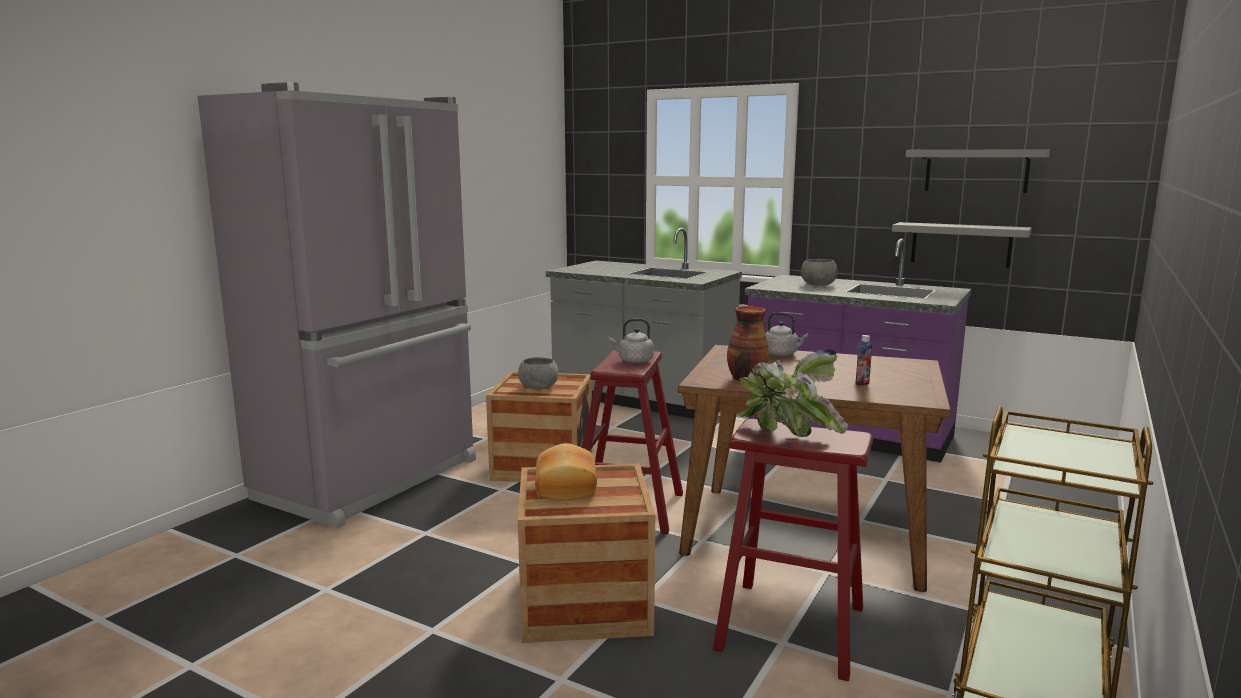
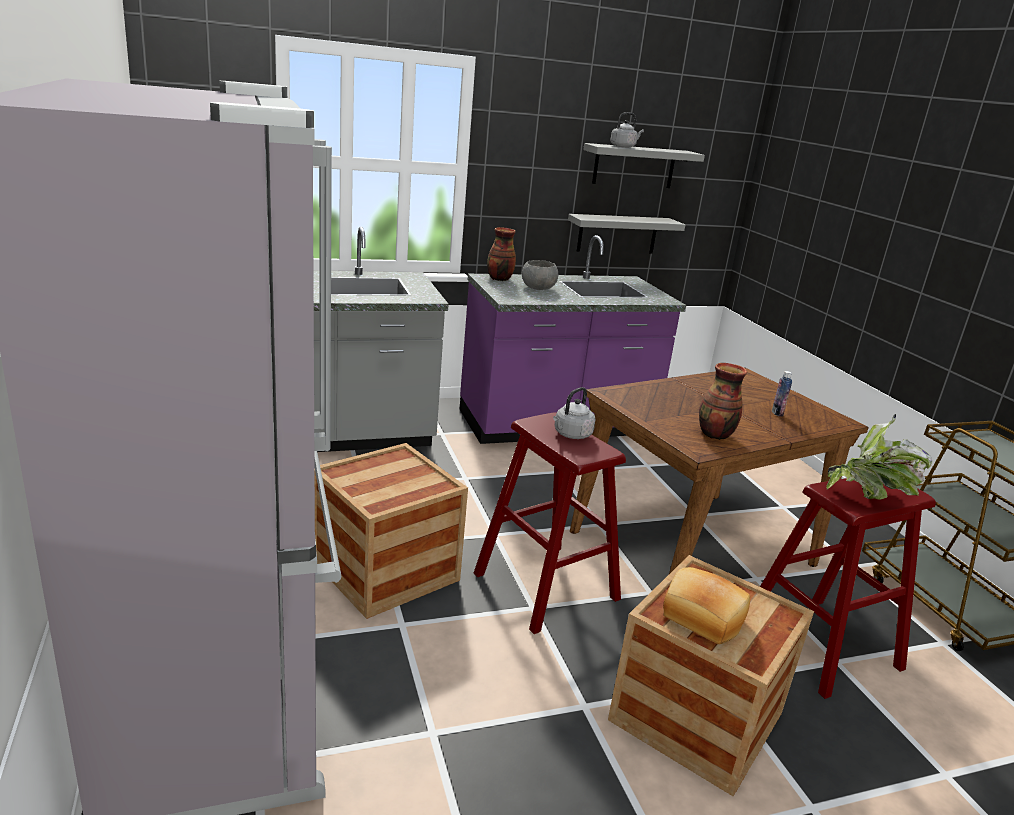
camera: 50 degrees left, 10 degrees up
grey bowl [518,357,559,390] -> none
grey kettle [765,312,808,356] -> grey kettle moved to [610,112,644,148]
none -> vase [487,227,516,281]

